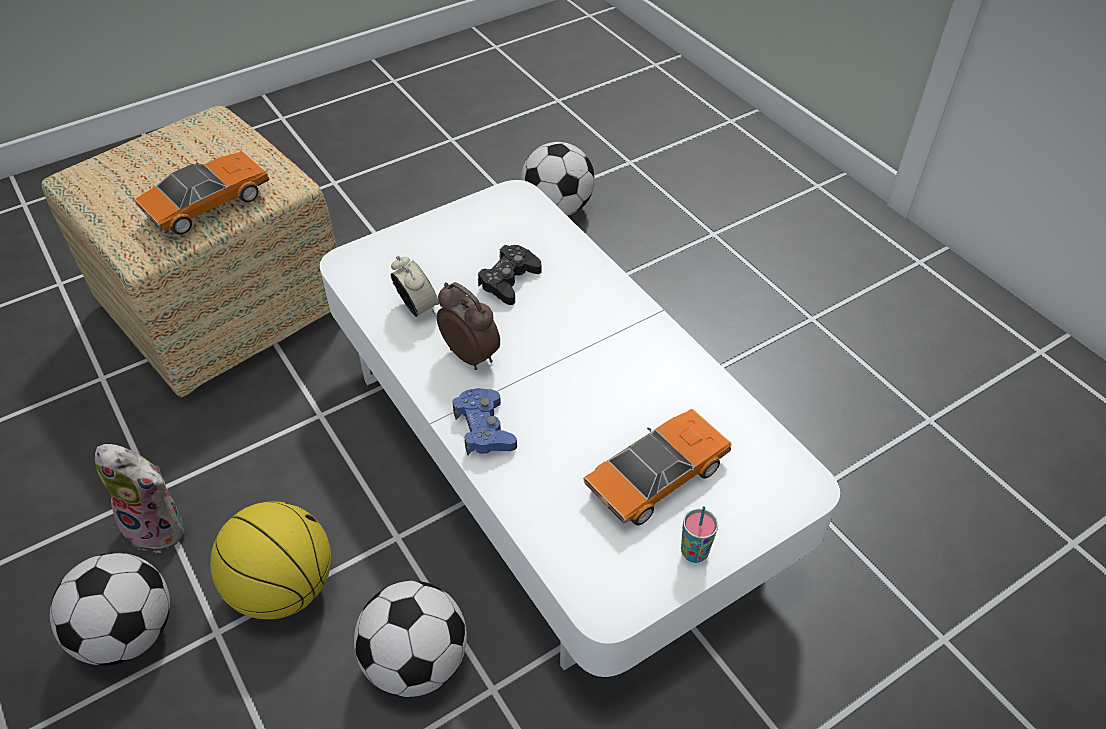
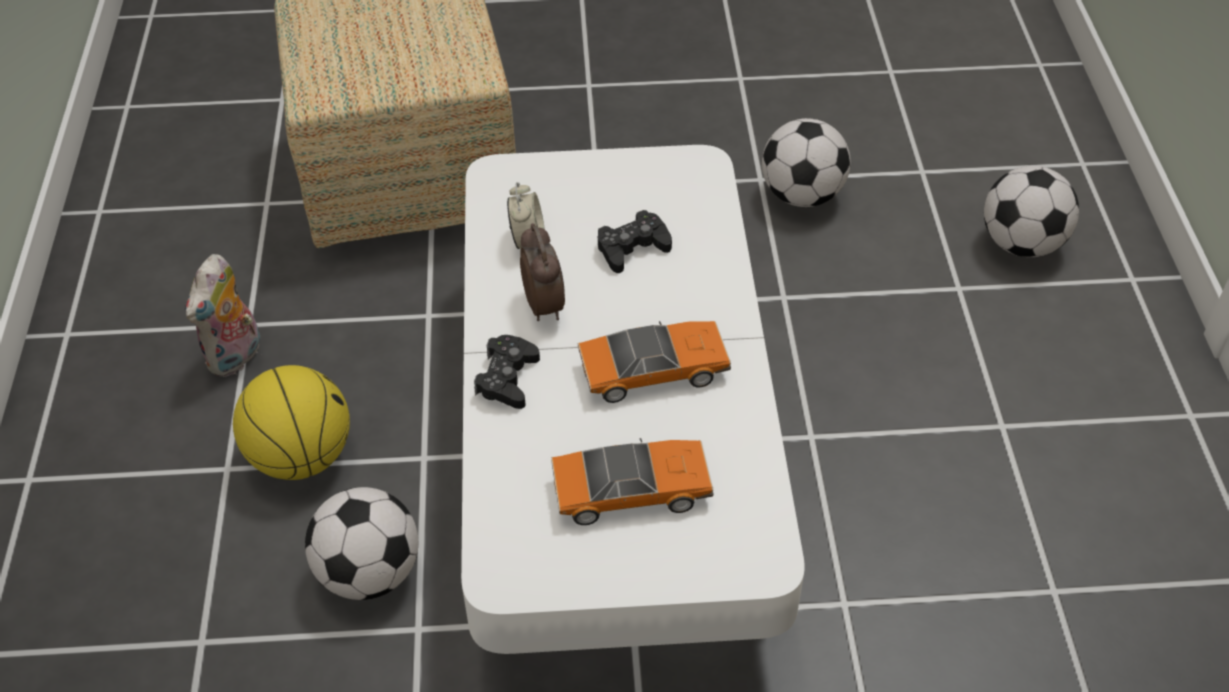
camera: 30 degrees right, 0 degrees up
football [50,553,170,666] -> football moved to [984,166,1079,257]
plush toy [95,444,185,553] -> plush toy turned 60 degrees clockwise [185,254,262,377]
toy car [134,151,269,235] -> toy car moved to [578,321,731,403]
blue game controller [453,388,517,455] -> black game controller [474,335,540,409]
cup [681,506,718,563] -> none

